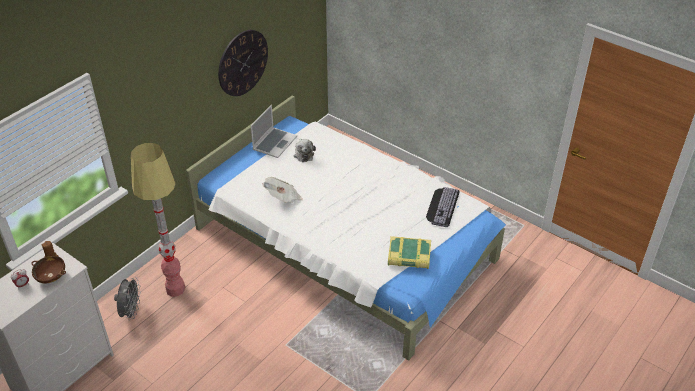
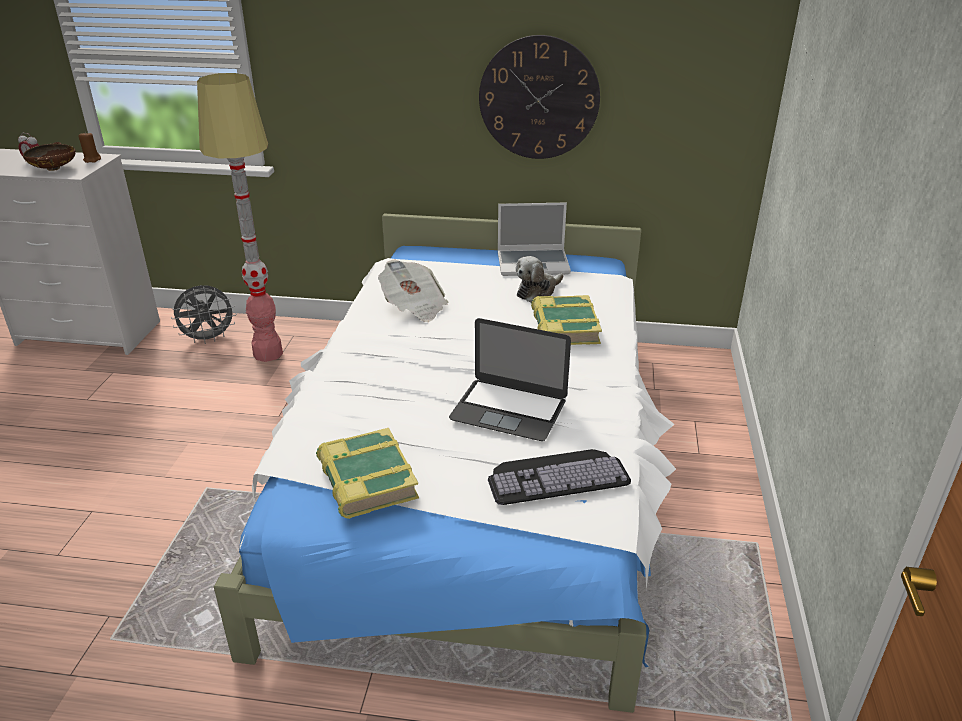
camera: 60 degrees right, 10 degrees down
none -> laptop [449,318,571,441]
none -> book [531,295,602,345]

